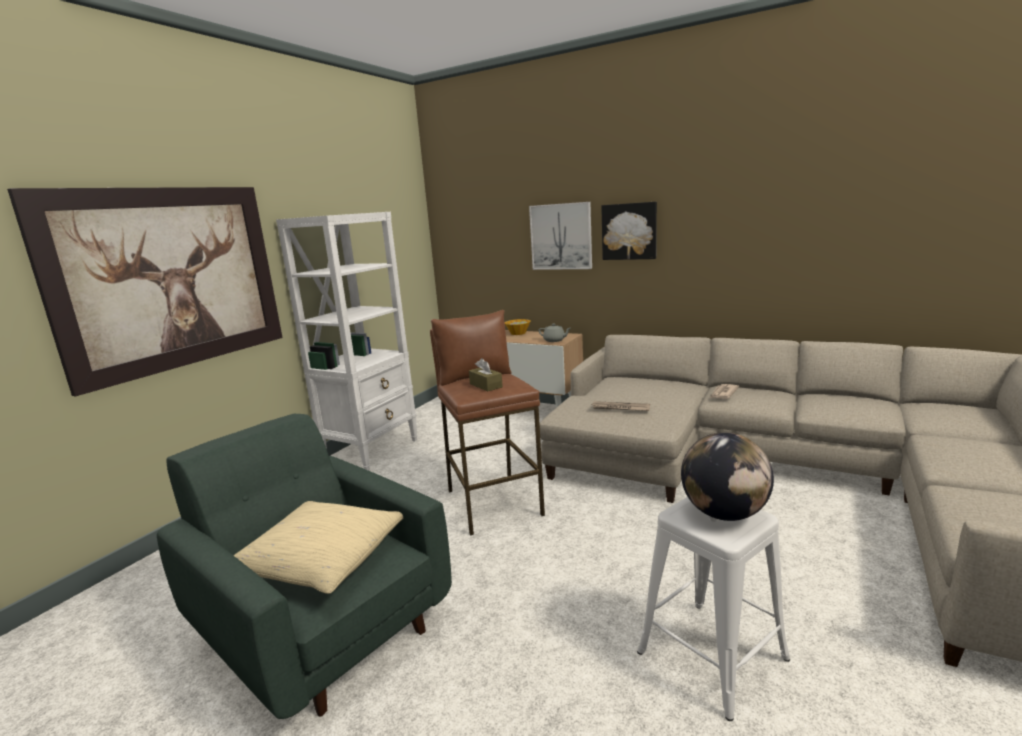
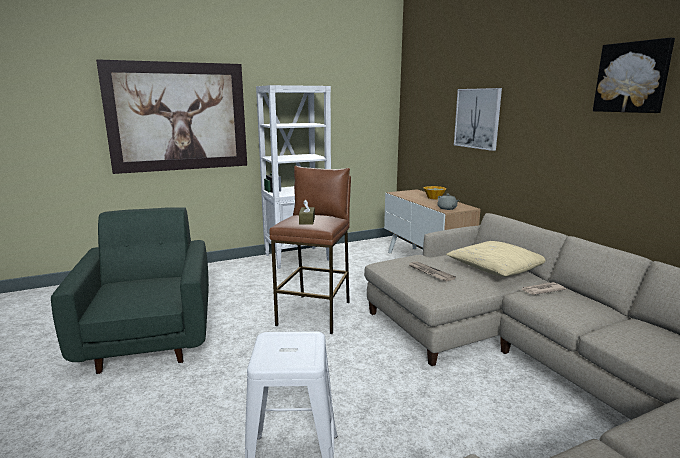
camera: 35 degrees right, 0 degrees up
beige pillow [233,501,403,594] -> beige pillow moved to [446,241,545,277]
picture [601,202,657,260] -> picture moved to [593,38,675,113]
globe [681,432,774,521] -> none

